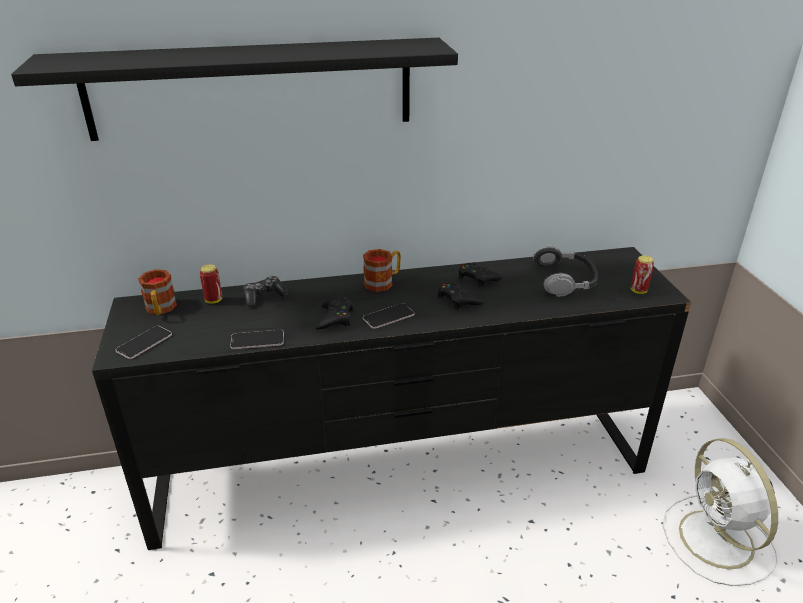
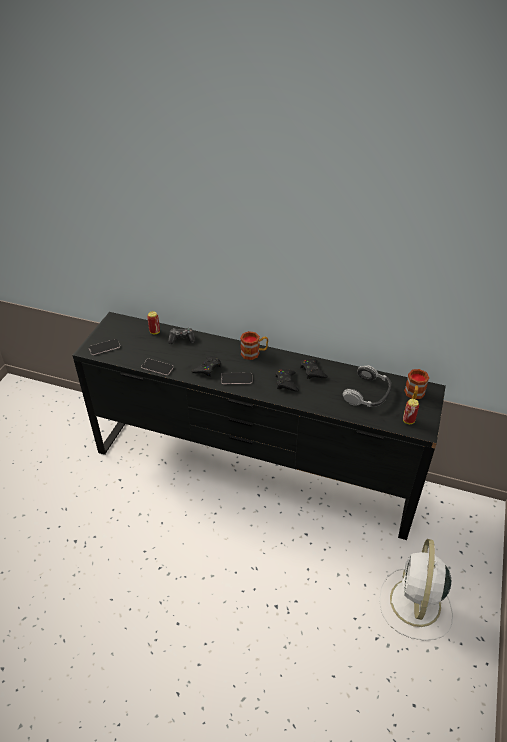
camera: 30 degrees right, 10 degrees up
black shelf [11,38,458,141] -> none
mug [138,269,177,315] -> mug moved to [404,369,429,399]

